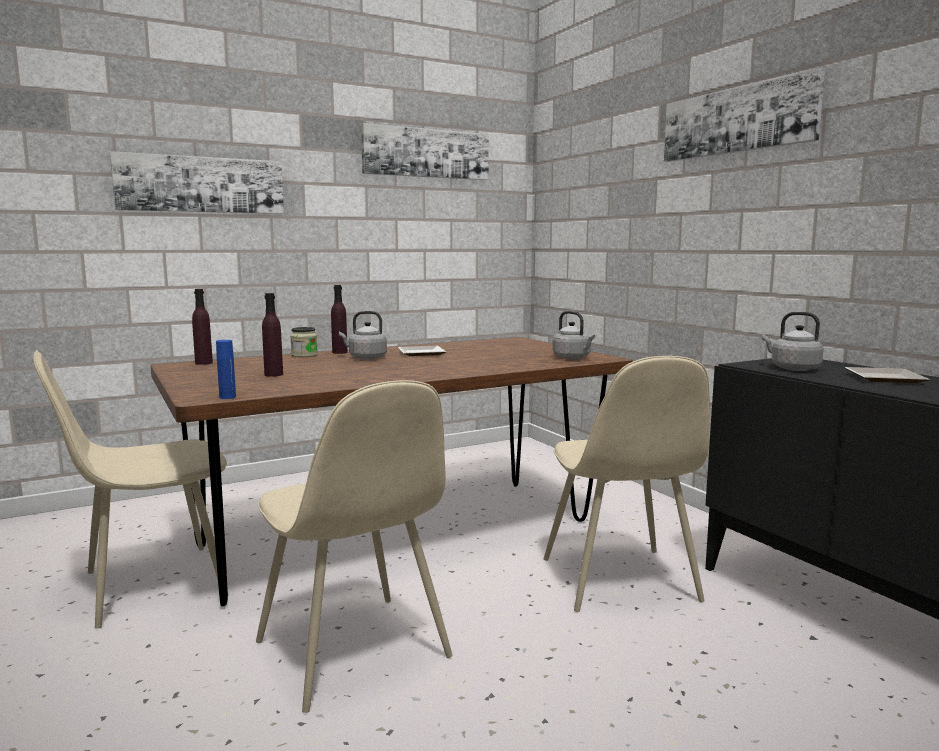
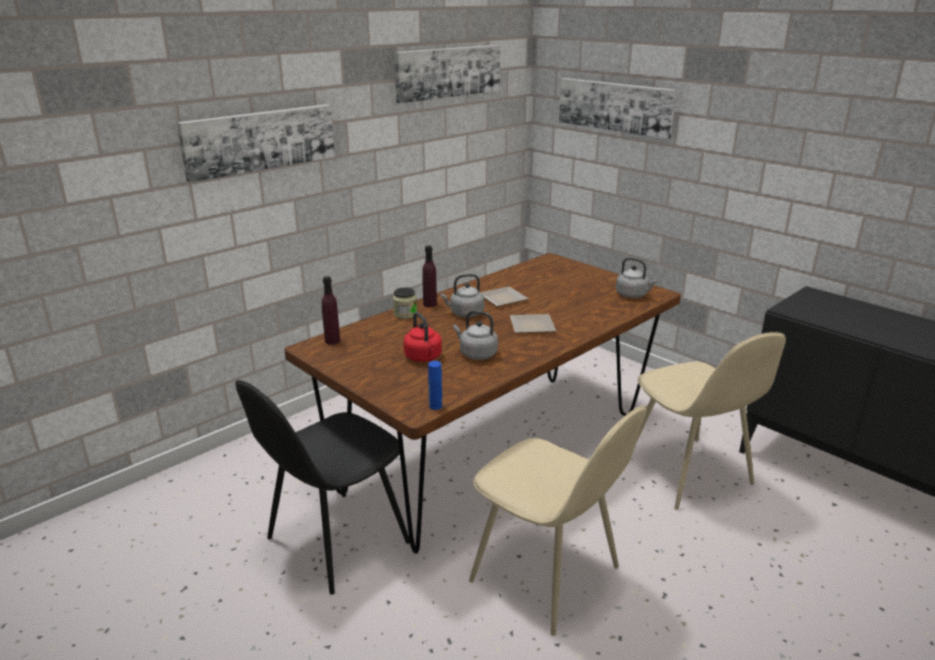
camera: 15 degrees left, 15 degrees up
beige chair [33,350,227,628] -> black chair [236,380,410,595]
purple bottle [262,293,283,377] -> red kettle [403,312,442,362]
picture [664,67,825,162] -> picture moved to [559,78,677,139]
grey kettle [762,312,824,371] -> grey kettle moved to [453,310,498,360]
plate [845,367,930,383] -> plate moved to [510,314,556,333]

